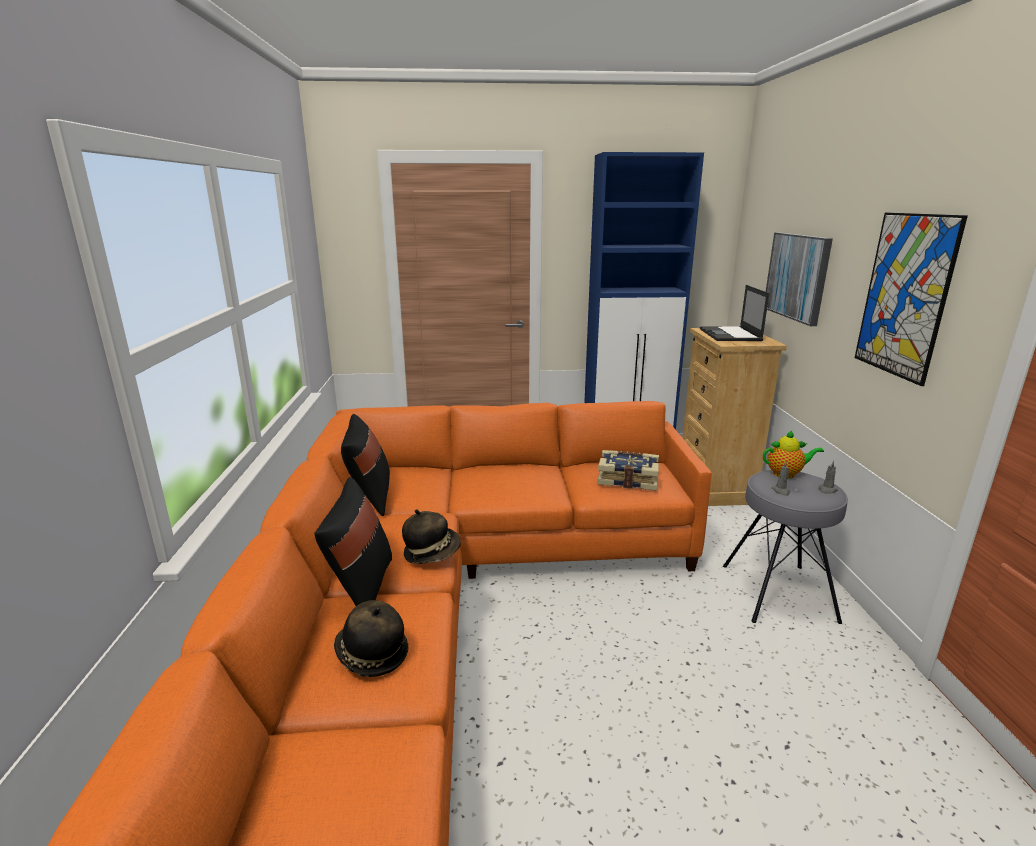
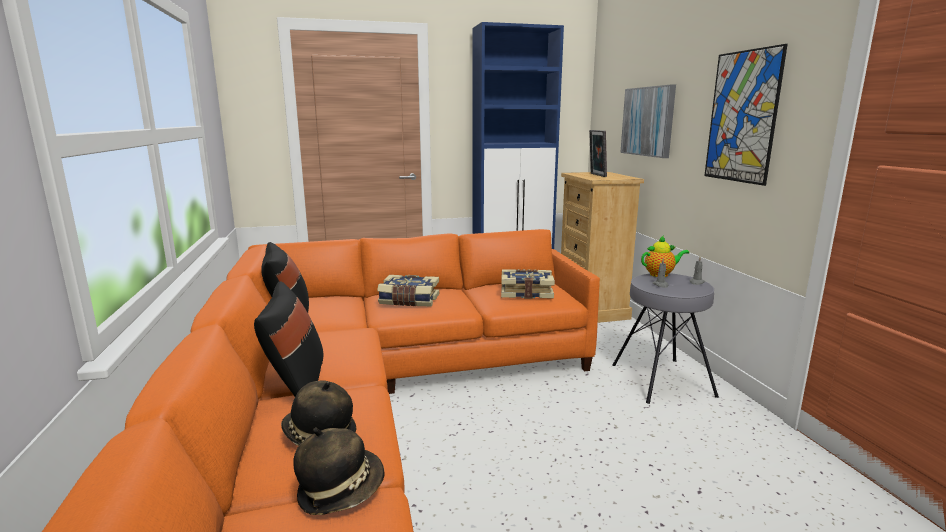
camera: 10 degrees left, 5 degrees down
hat [402,509,461,564] -> hat moved to [293,428,385,515]
laptop [700,285,769,341] -> picture frame [589,130,607,177]
none -> book [377,275,439,306]

